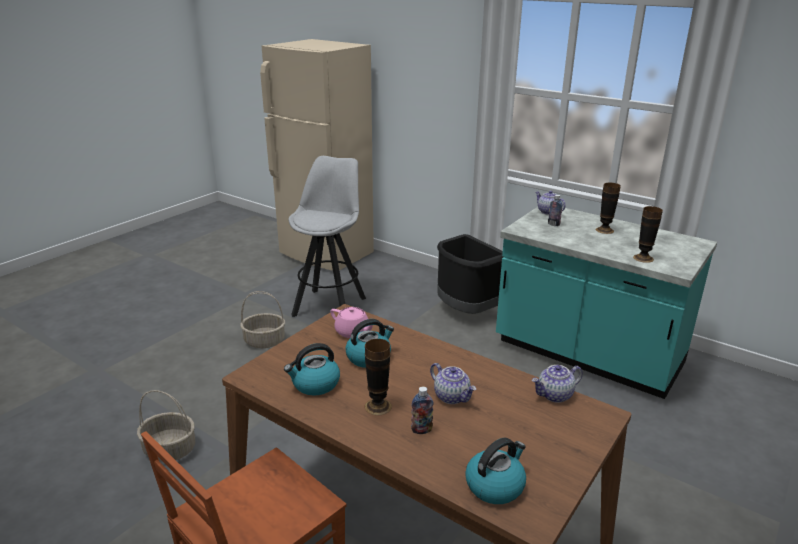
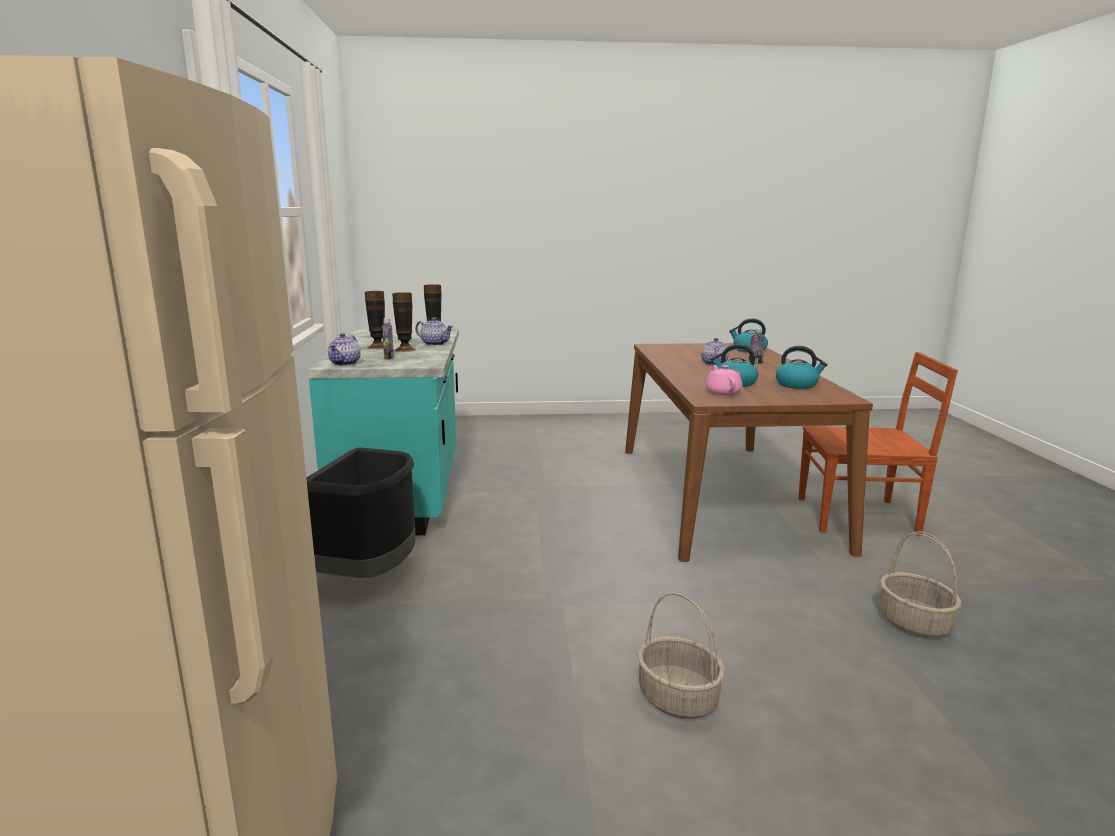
camera: 130 degrees left, 10 degrees down
grey stool [288,156,366,317] -> none
vase [365,339,392,416] -> vase moved to [392,292,416,352]
teapot [532,365,583,403] -> teapot moved to [416,317,453,346]

